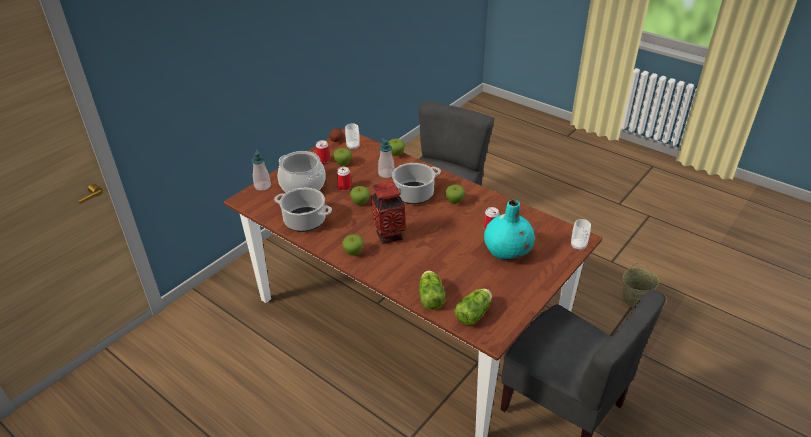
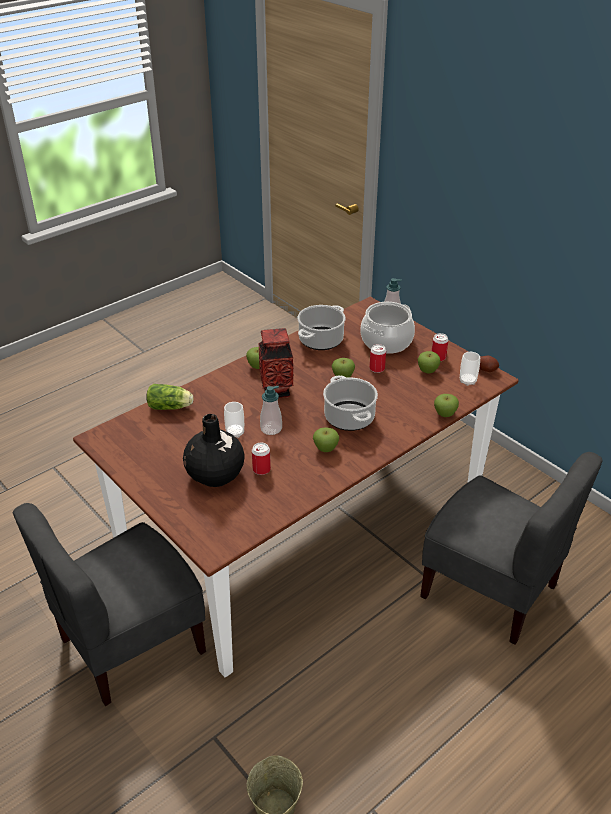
camera: 100 degrees right, 0 degrees up
soap dispenser [378,138,395,178] -> soap dispenser moved to [260,386,282,435]
lettuce [455,289,492,325] -> none
turquoise vase [484,200,535,261] -> black vase [183,414,244,487]
cup [571,219,591,251] -> cup moved to [224,402,244,438]

